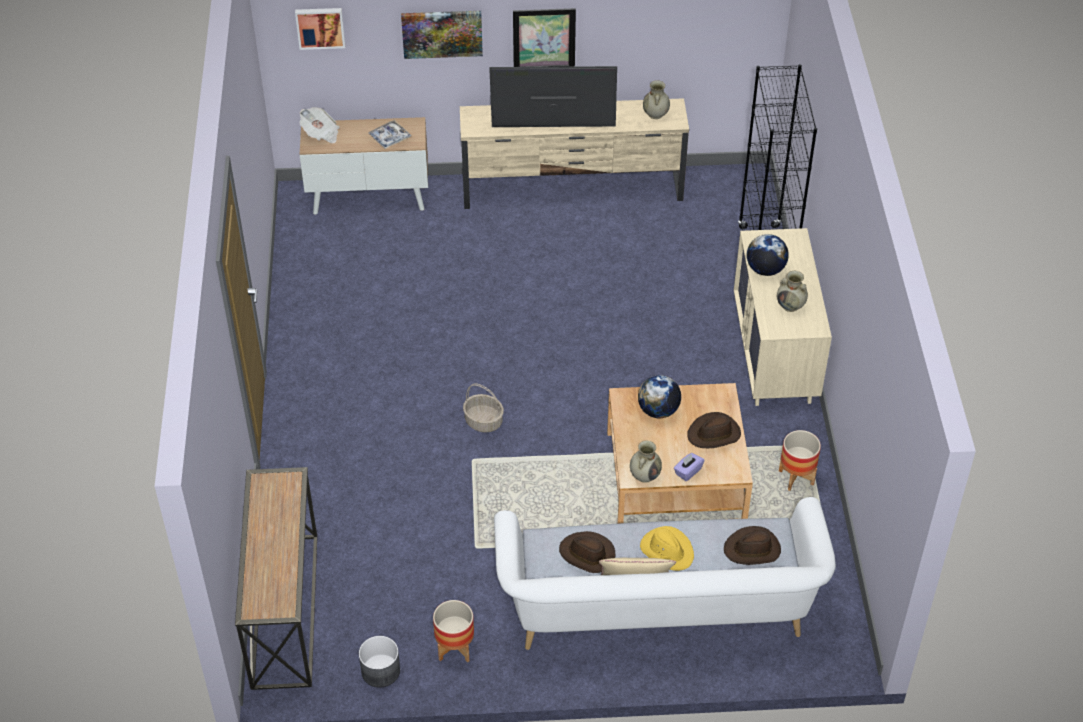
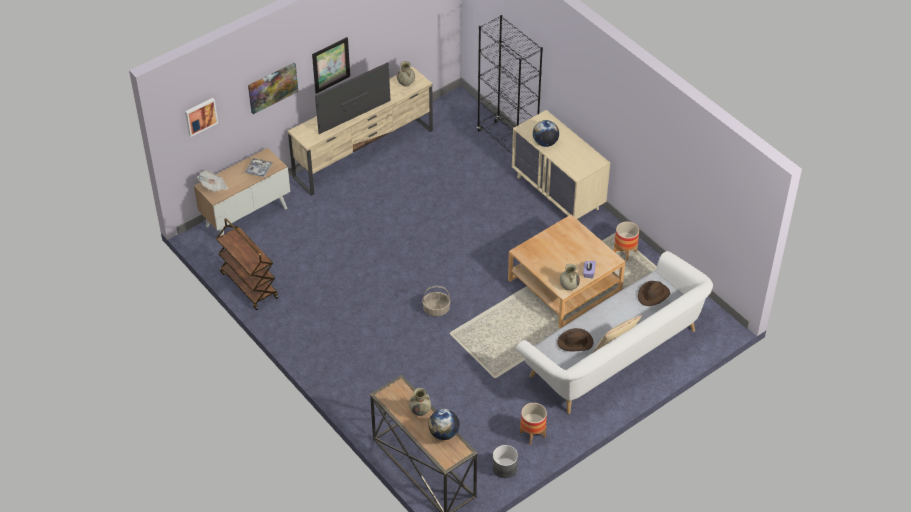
camera: 35 degrees left, 0 degrees up
globe [638,375,681,418] -> globe moved to [428,409,460,440]
yellow hat [640,526,694,571] -> none
brown hat [688,412,741,448] -> none
beige vase [777,271,808,312] -> beige vase moved to [409,388,431,416]
none -> brown cart [216,218,278,310]

